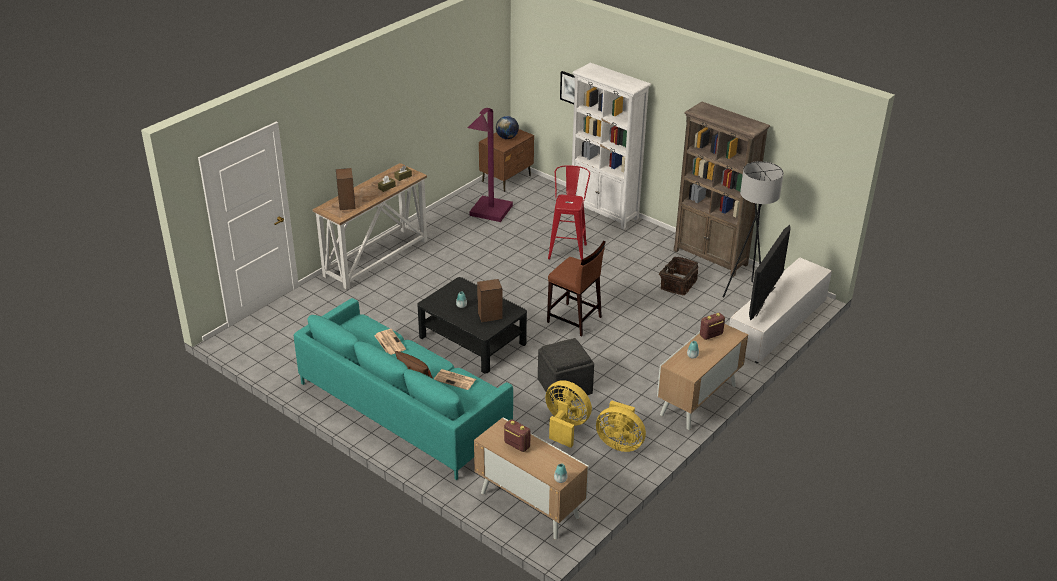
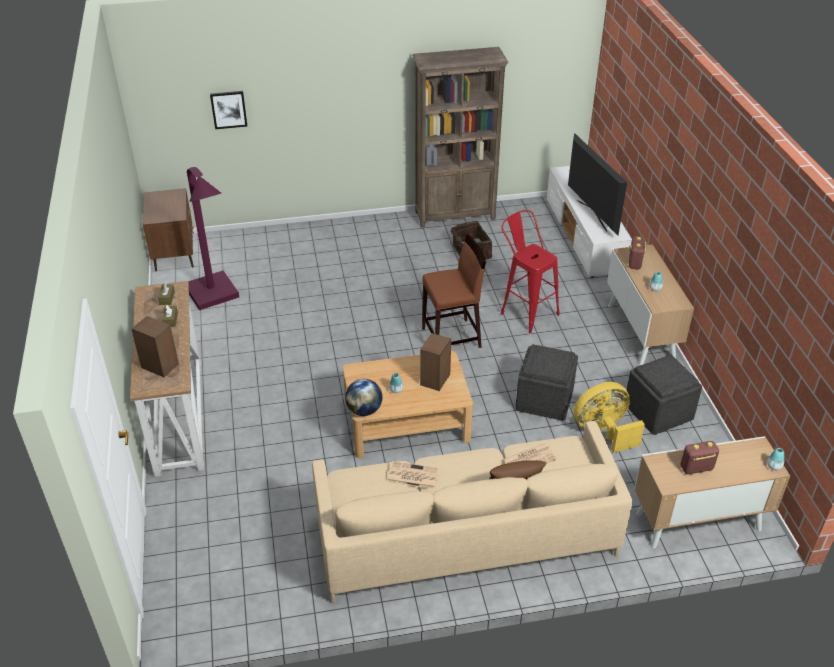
camera: 50 degrees left, 5 degrees up
turquoise sofa [294,298,513,480] -> beige sofa [312,421,633,603]
black coffee table [417,277,527,373] -> beige coffee table [343,351,473,458]
globe [496,116,519,139] -> globe moved to [345,379,382,416]
red stool [548,165,590,260] -> red stool moved to [501,210,560,333]
white bookcase [570,63,651,229] -> none
yellow fan [596,400,646,452] -> grey ottoman [626,355,702,435]
grey floor lamp [723,161,784,298] -> none

